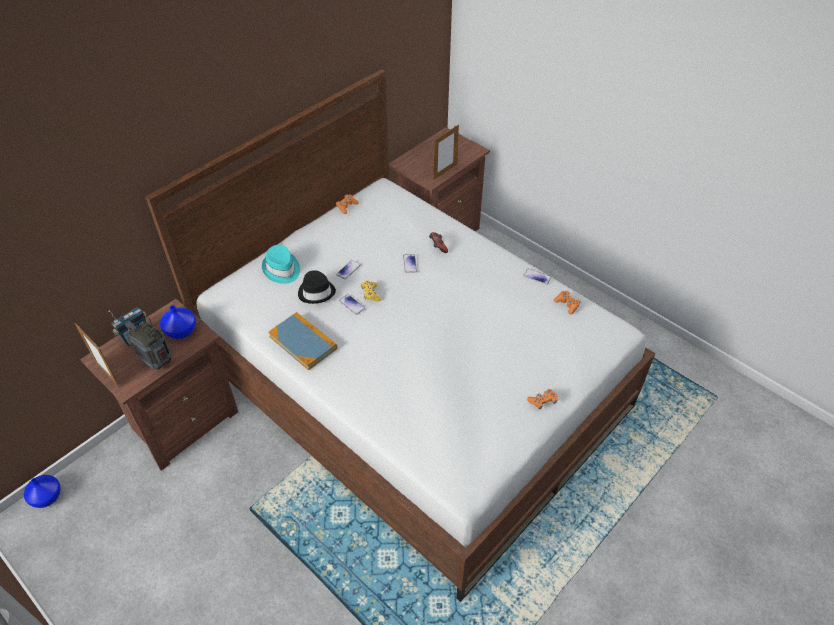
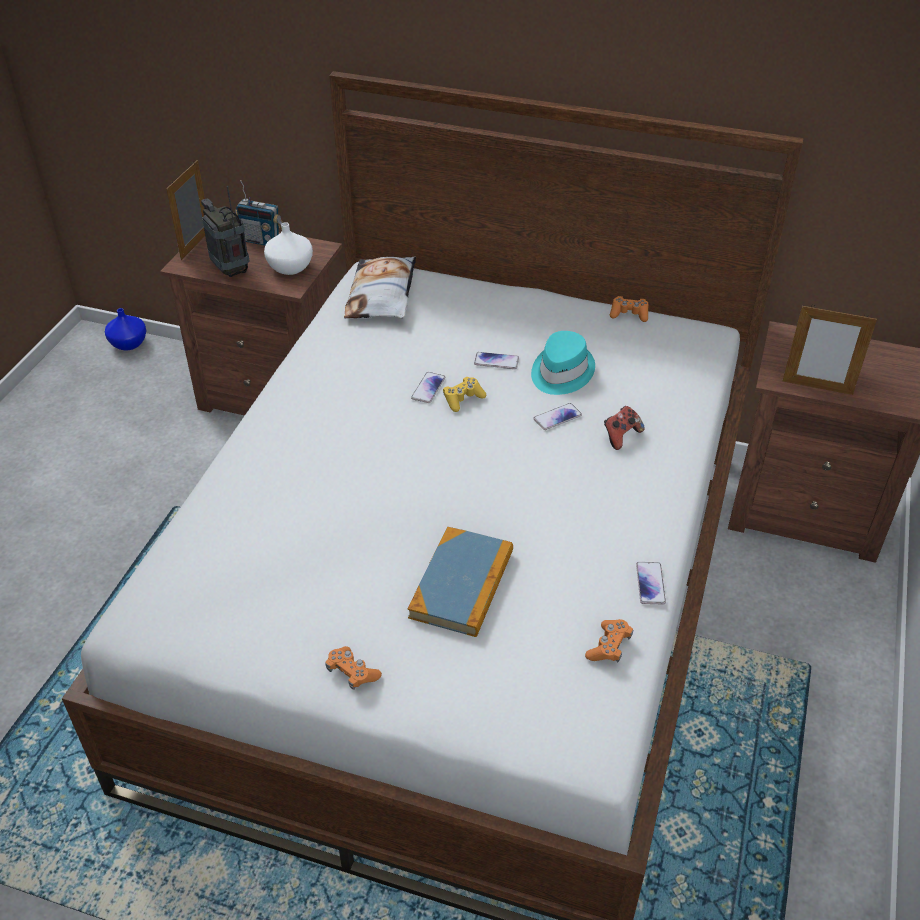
camera: 65 degrees right, 5 degrees down
radio [125,318,172,369] -> radio turned 45 degrees counterclockwise [201,186,250,277]
blue vase [160,305,196,339] -> white vase [264,222,313,275]
turquoise hat [262,245,300,284] -> turquoise hat moved to [531,331,595,395]
book [268,312,337,370] -> book moved to [408,527,513,637]
black hat [298,270,336,304] -> none
none -> pillow [344,256,416,318]

